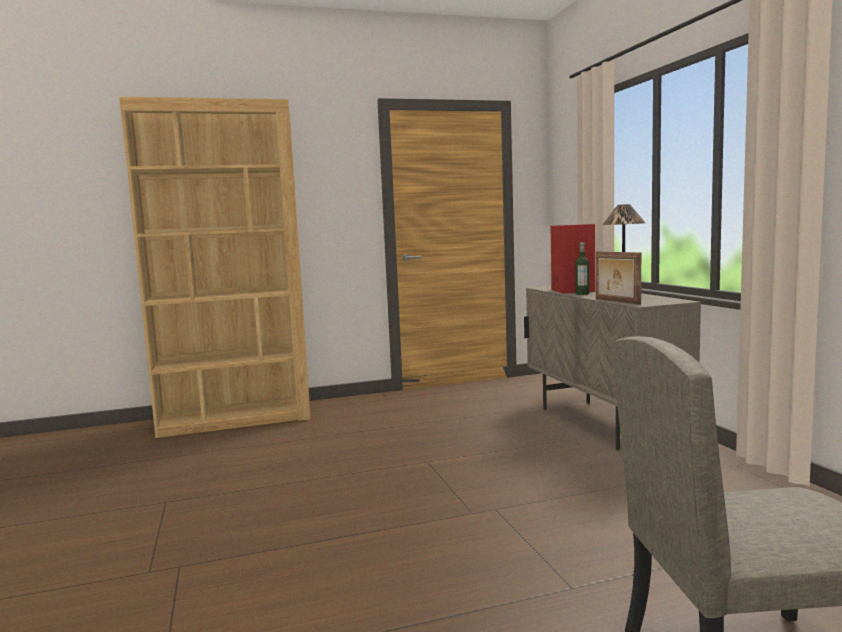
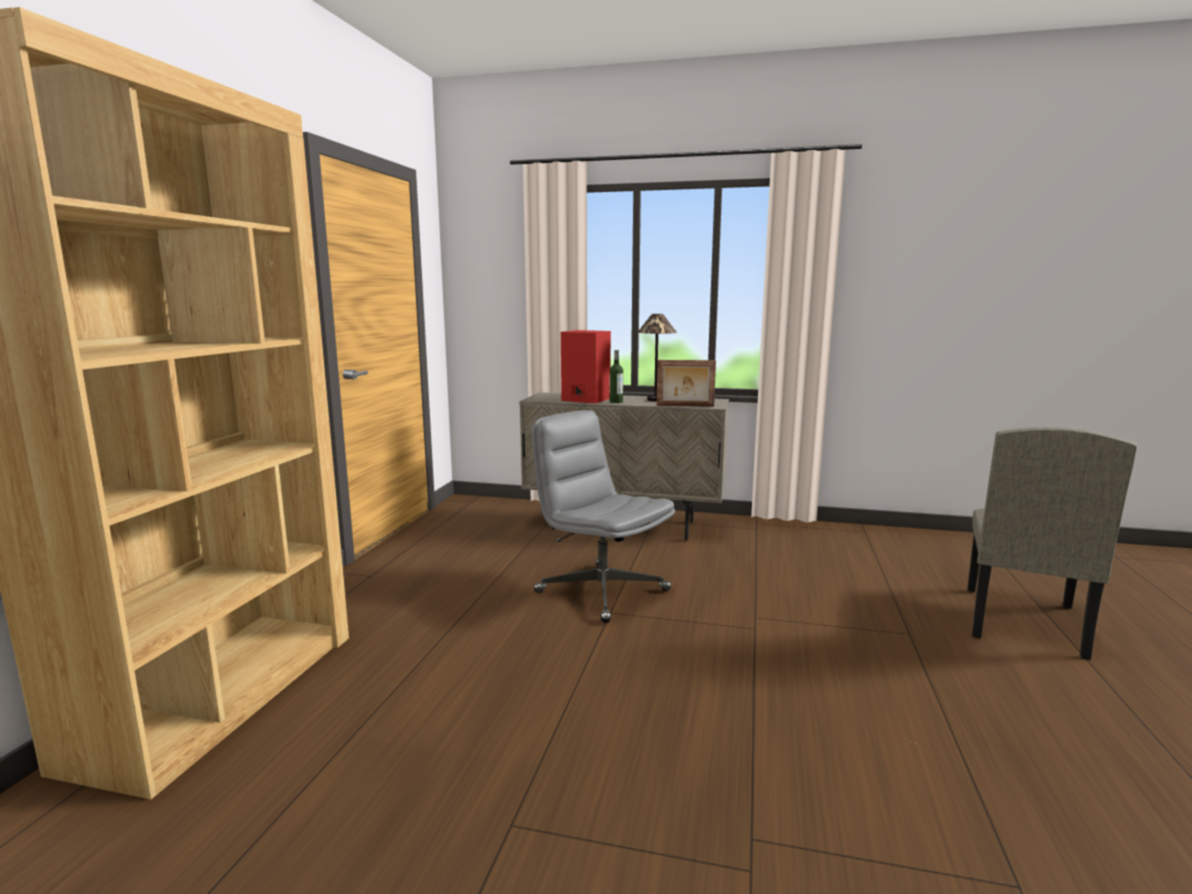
camera: 60 degrees left, 5 degrees up
none -> grey office chair [532,410,675,623]

